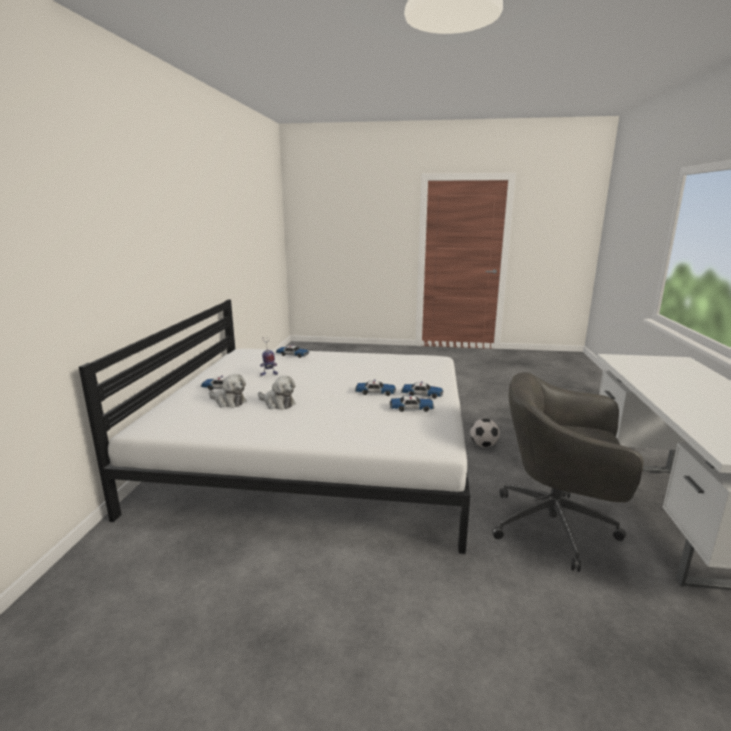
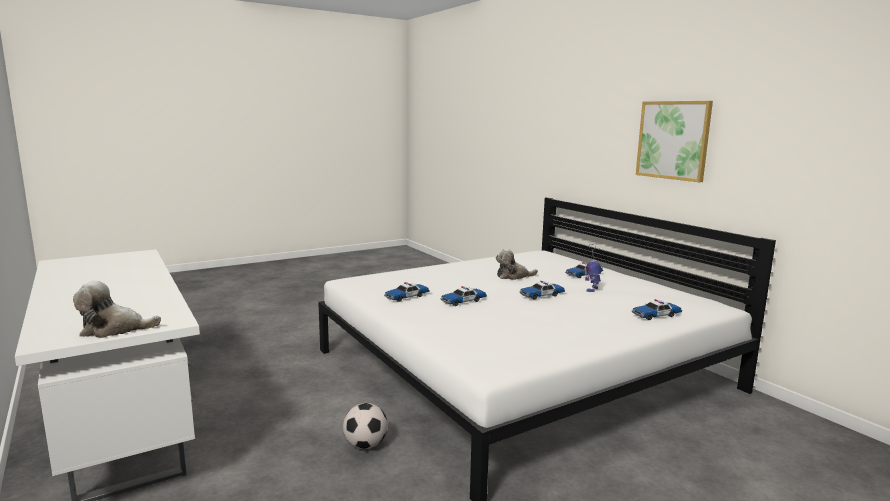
camera: 140 degrees right, 5 degrees down
plush toy [209,374,247,408] -> plush toy moved to [73,281,161,338]
toy car [401,381,443,399] -> toy car moved to [519,281,565,300]
grey office chair [492,372,644,572] -> none
none -> picture [636,101,713,182]

